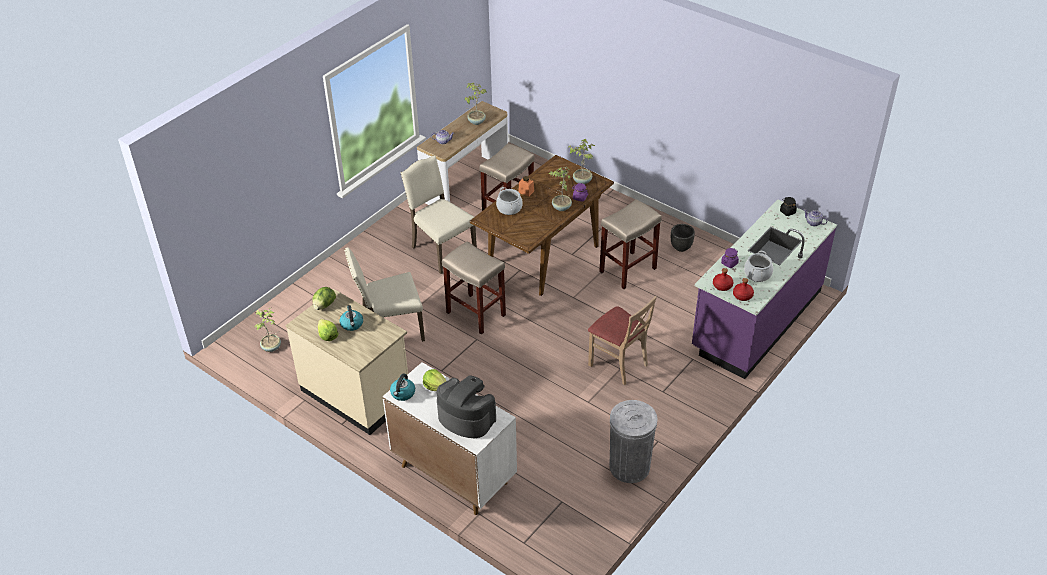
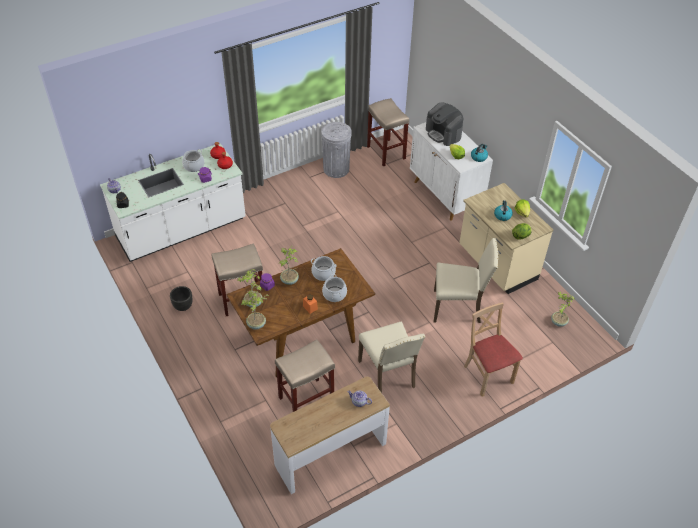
camera: 160 degrees left, 5 degrees up
beige stool [442,241,506,335] -> beige stool moved to [367,98,409,166]
potted plant [465,83,486,125] -> potted plant moved to [241,289,270,330]
beige chair [588,296,657,385] -> beige chair moved to [464,302,523,397]
purple counter [692,200,837,379] -> white counter [100,143,246,262]
none -> cooking pot [311,256,337,281]

